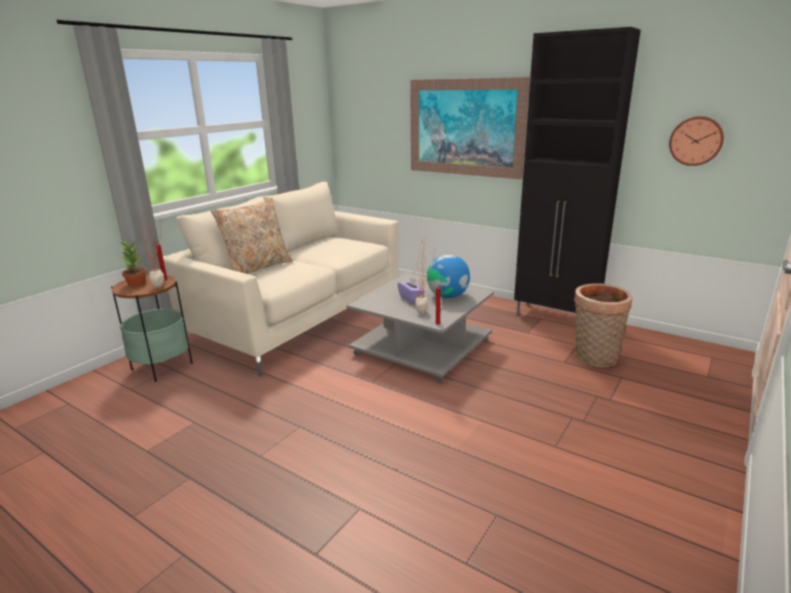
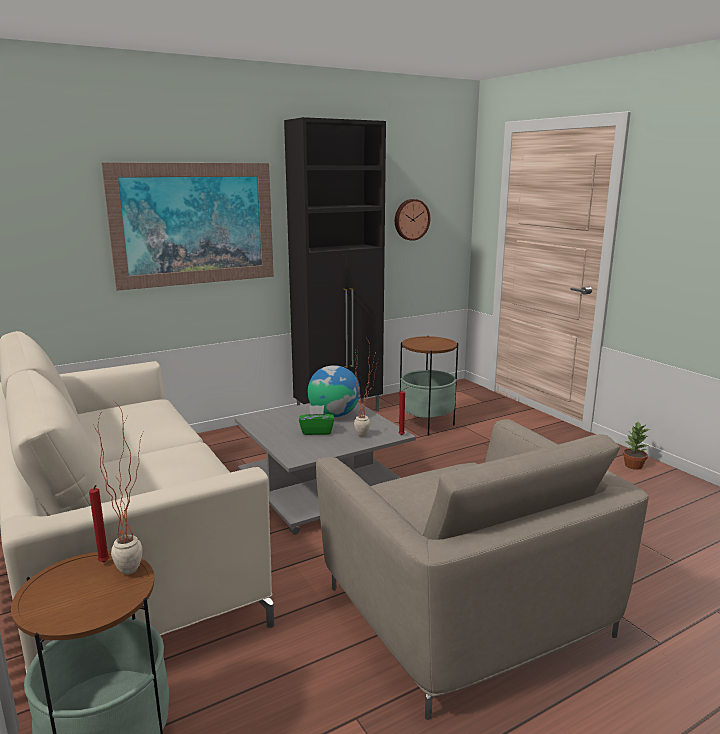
camera: 65 degrees left, 5 degrees down
potted plant [121,242,147,286] -> potted plant moved to [623,422,650,470]
beige pillow [211,197,293,274] -> none
purple tissue box [397,277,425,303] -> green tissue box [299,405,334,435]
basket [574,283,632,367] -> side table [399,336,458,436]
none -> beige armchair [316,419,649,720]

